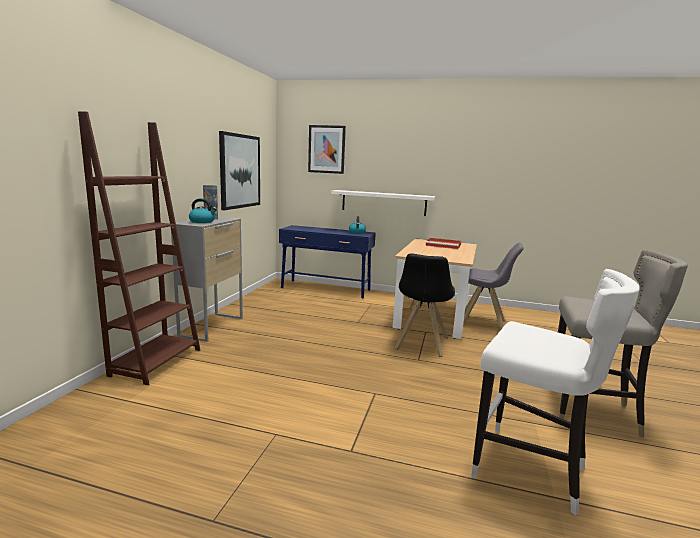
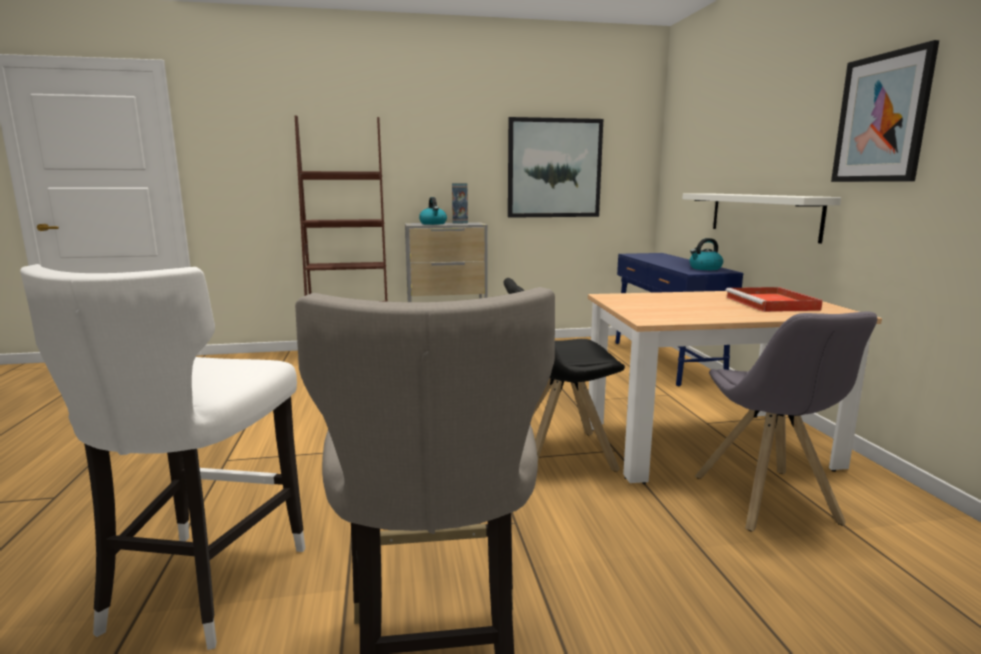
camera: 65 degrees right, 0 degrees up
picture [308,125,346,174] -> picture moved to [831,40,939,182]

